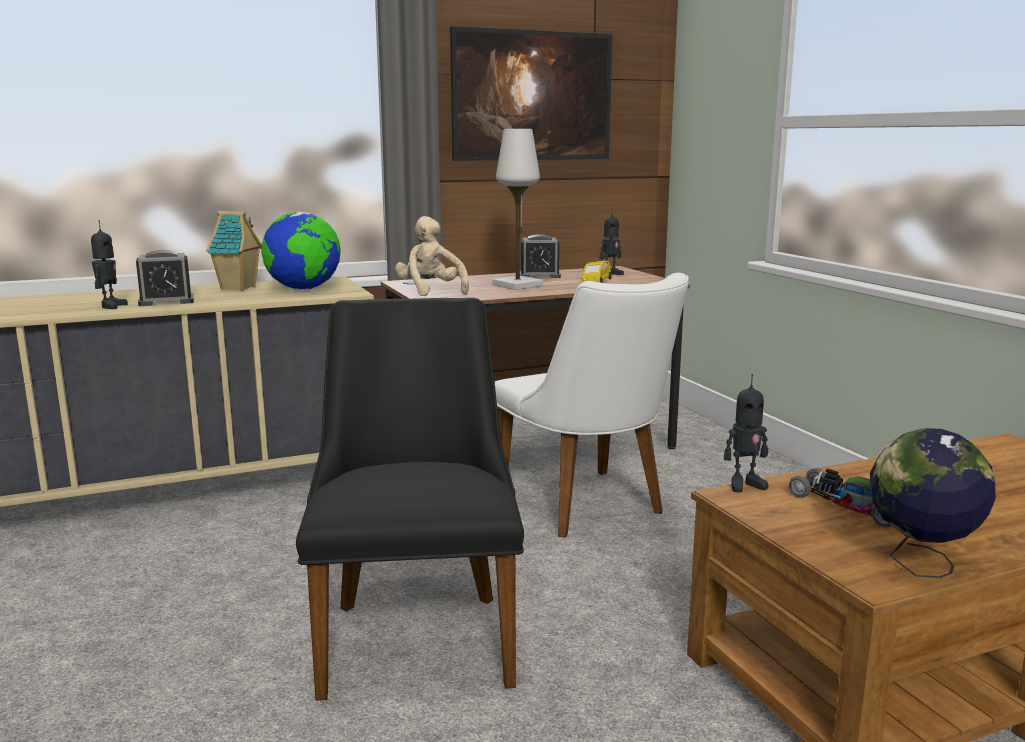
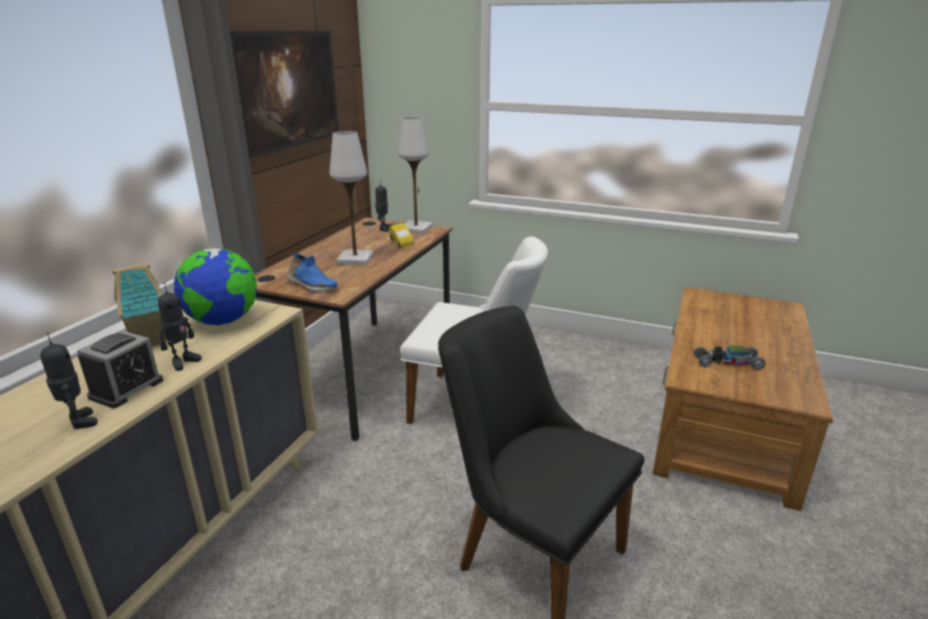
camera: 45 degrees left, 10 degrees up
beige plush toy [395,216,469,296] -> blue shoe [287,253,338,291]
alarm clock [520,234,561,278] -> none
toy robot [724,374,768,492] -> toy robot moved to [158,283,202,371]
globe [870,428,996,578] -> none
none -> white table lamp [398,117,433,234]

